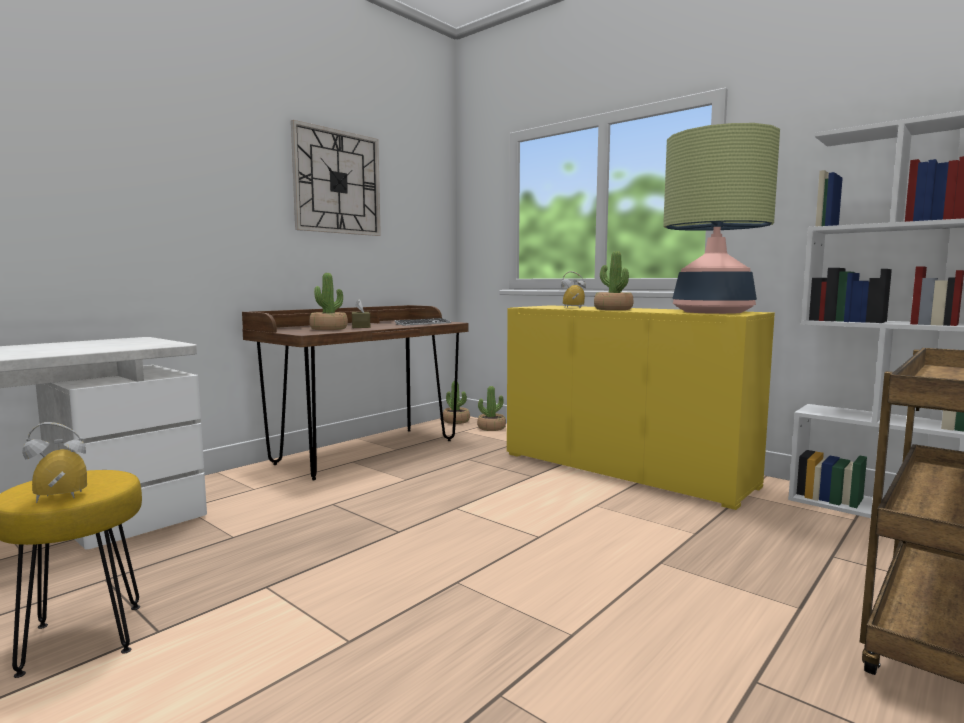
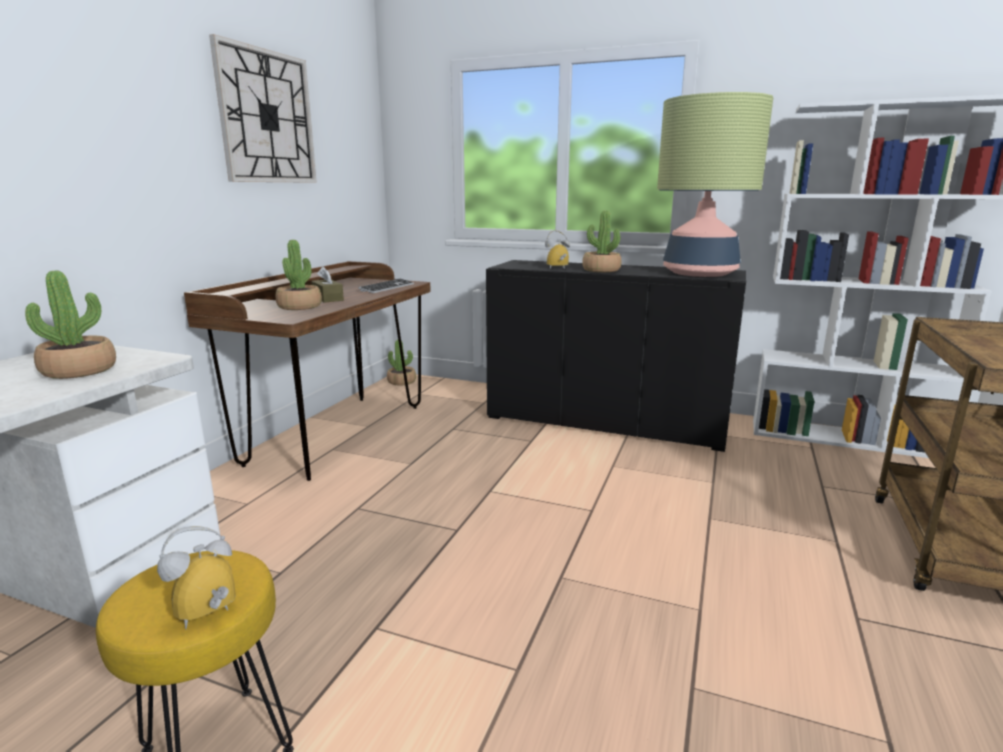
camera: 20 degrees left, 10 degrees up
potted plant [477,386,506,431] -> potted plant moved to [25,271,116,379]
yellow cabinet [507,305,775,510] -> black cabinet [486,260,746,452]

